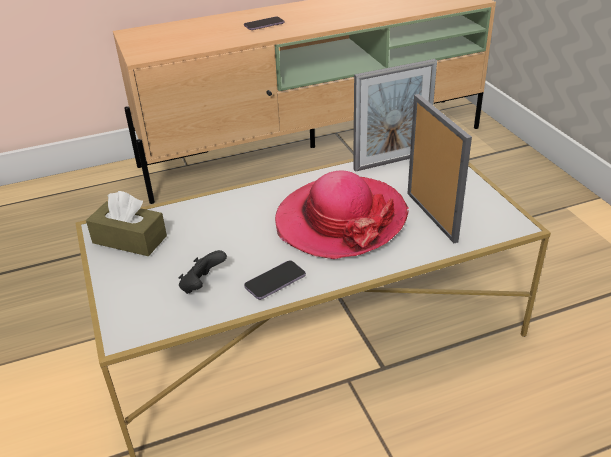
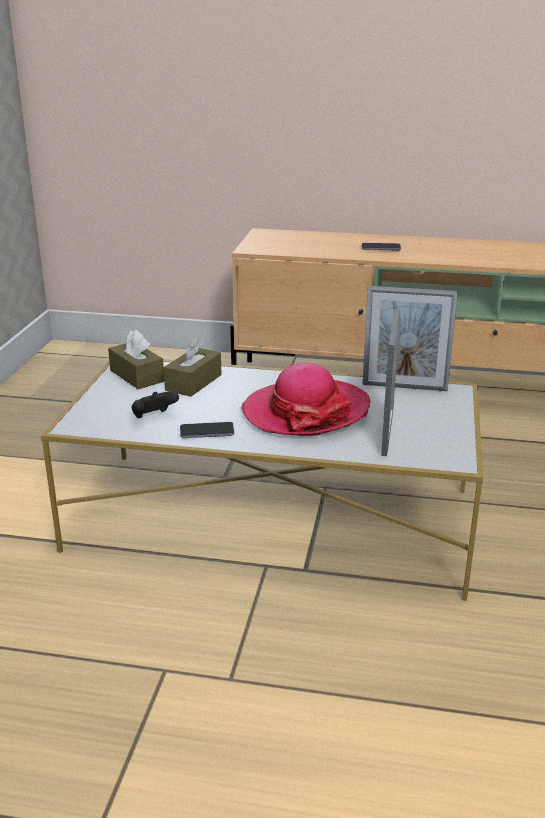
camera: 30 degrees right, 10 degrees down
none -> brown tissue box [164,337,222,397]

